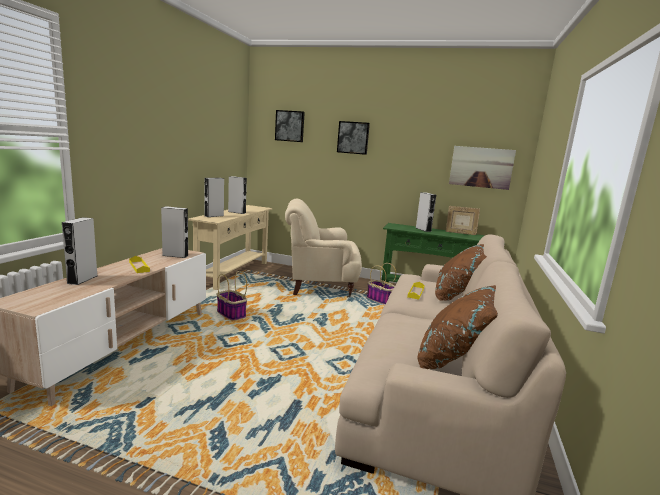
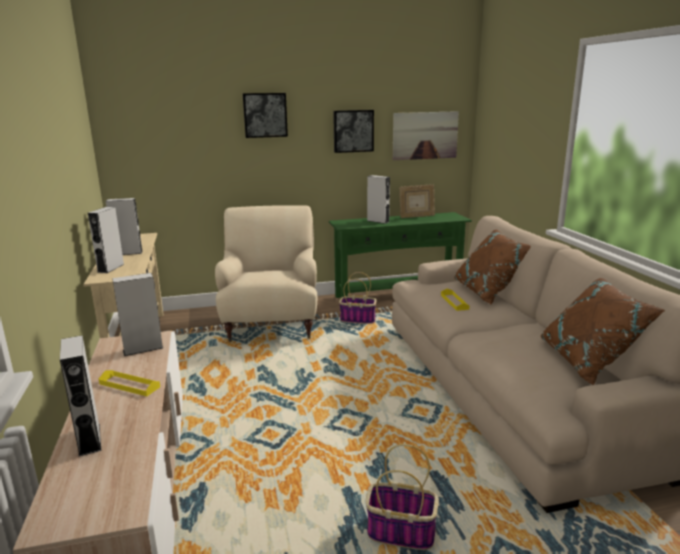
camera: 30 degrees left, 5 degrees up
basket [217,271,247,321] -> basket moved to [366,444,439,550]
picture [275,110,305,142] -> picture moved to [333,110,374,153]
beige armchair [285,199,362,297] -> beige armchair turned 120 degrees clockwise [215,205,317,342]

